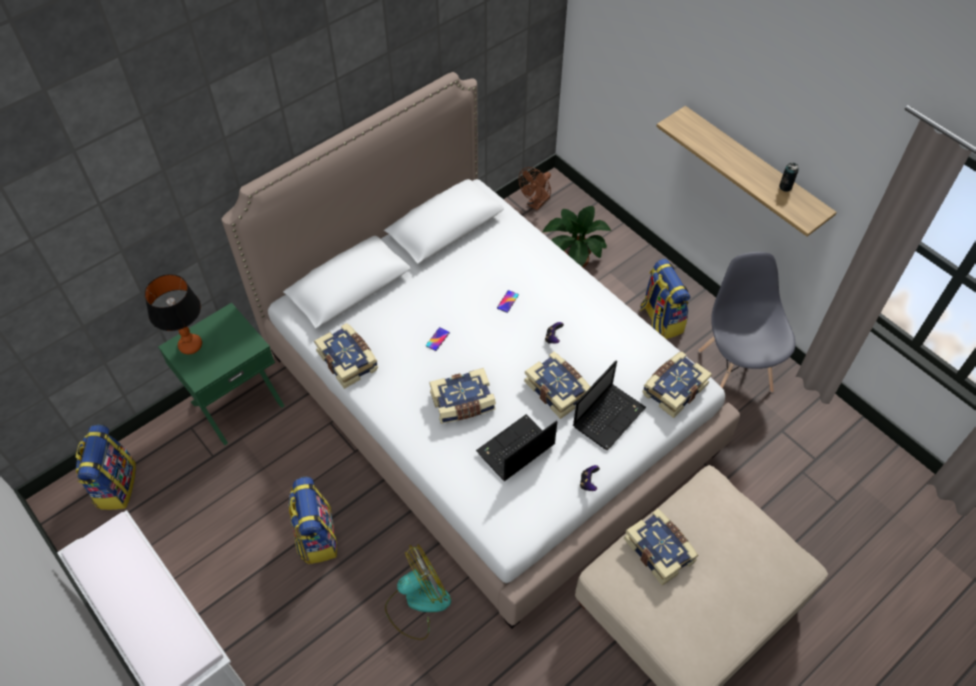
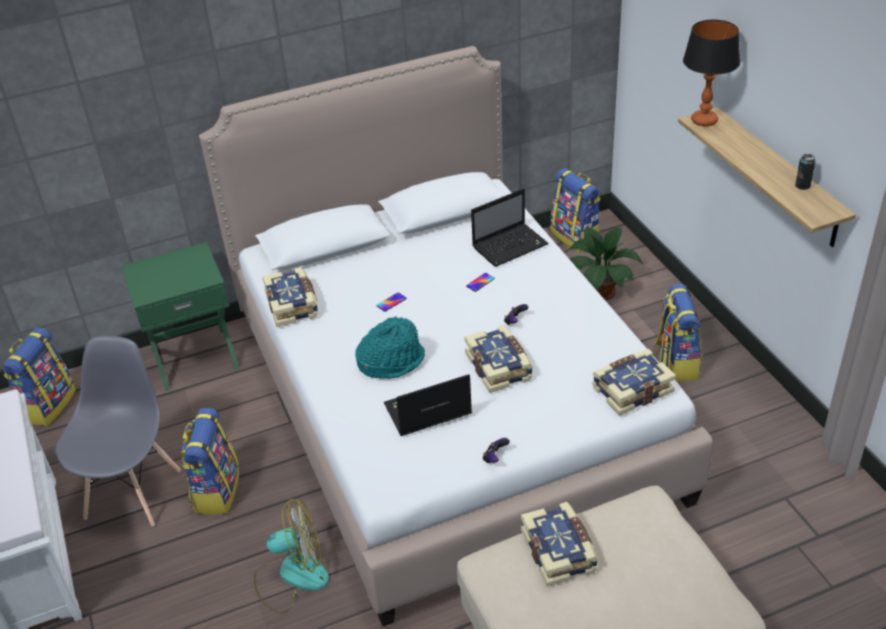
camera: 20 degrees right, 15 degrees down
table lamp [144,274,202,354] -> table lamp moved to [683,20,740,126]
book [429,368,496,424] -> turquoise hat [355,316,425,379]
brown fan [518,167,551,210] -> backpack [551,168,601,253]
laptop [573,360,646,450] -> laptop moved to [471,189,549,267]
grey chair [698,252,795,392] -> grey chair moved to [55,336,181,526]

